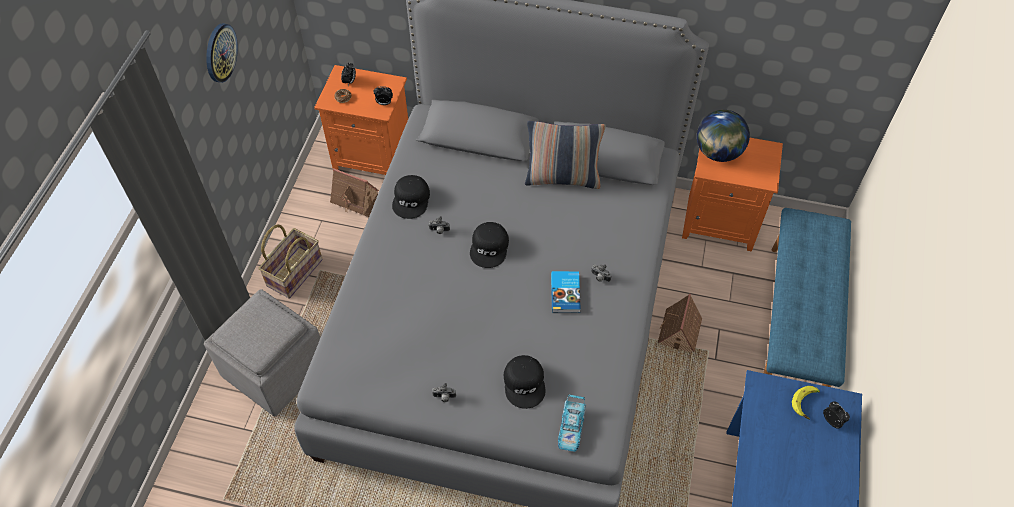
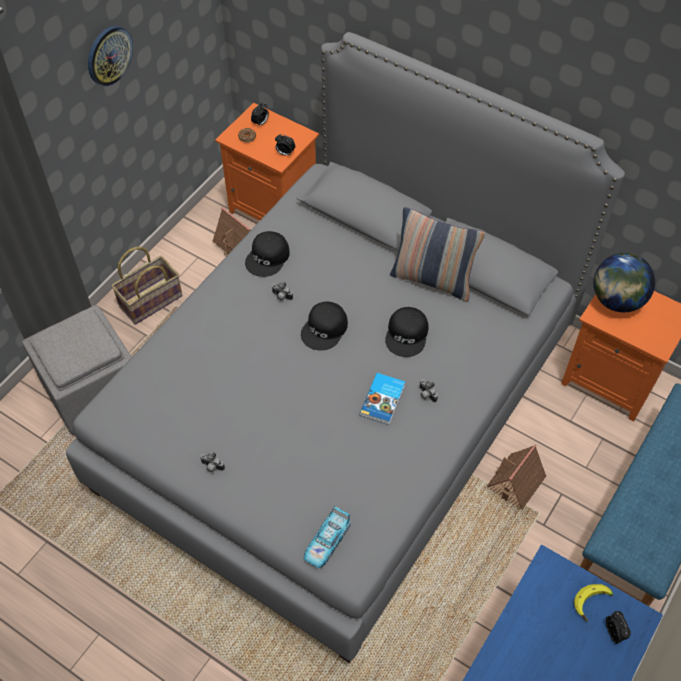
camera: 20 degrees right, 0 degrees up
black cap [504,355,546,409] -> black cap moved to [385,307,429,357]

